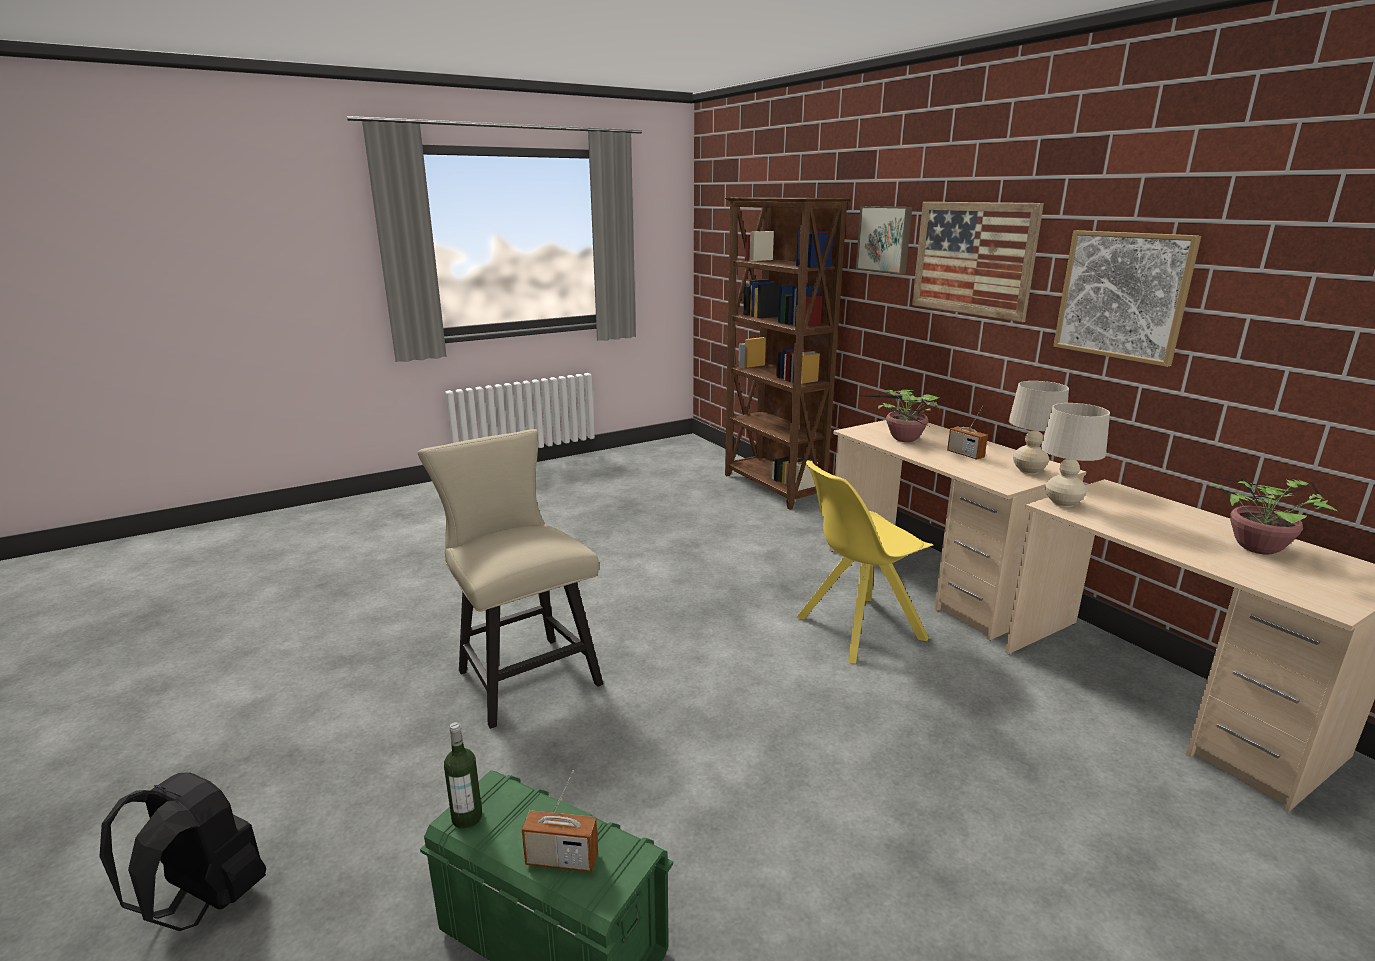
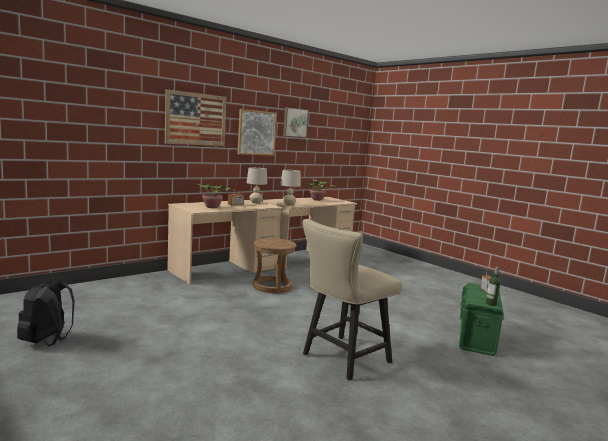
camera: 100 degrees left, 10 degrees down
black backpack [100,773,266,931] -> black backpack moved to [17,281,75,346]
brown bookcase [725,198,851,510] -> none
yellow chair [796,460,933,664] -> brown stool [253,238,297,293]
picture [856,206,912,274] -> picture moved to [283,107,309,138]

